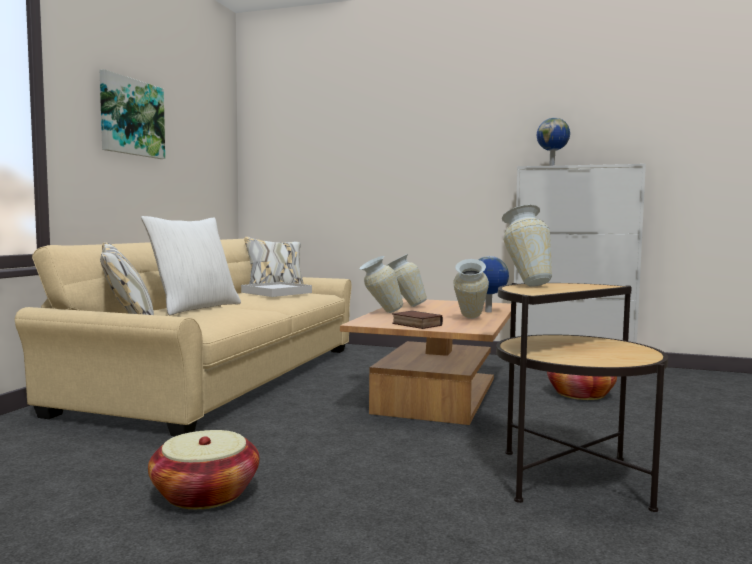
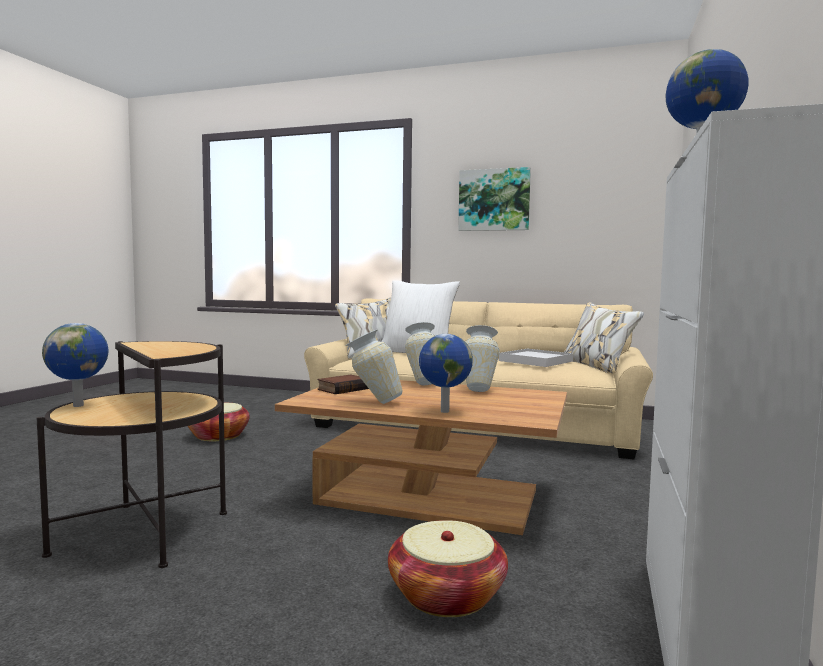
camera: 90 degrees right, 0 degrees up
vase [502,205,552,287] -> none
none -> globe [42,323,108,407]

